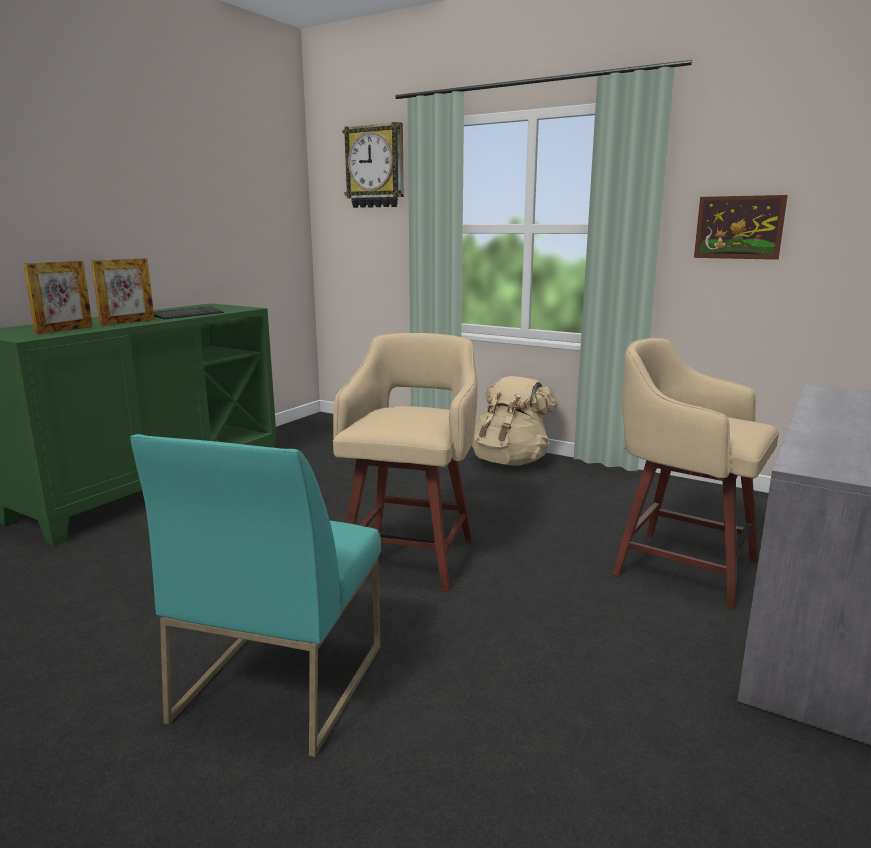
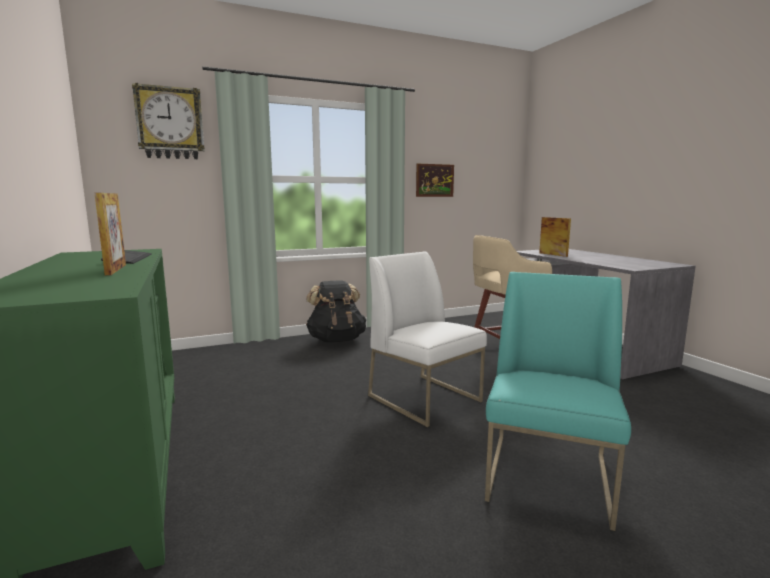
camera: 55 degrees left, 5 degrees down
picture frame [23,261,93,335] -> picture frame moved to [539,217,571,257]
turquoise chair [130,434,381,757] -> turquoise chair turned 120 degrees counterclockwise [485,272,631,531]
beige stool [333,333,478,592] -> white chair [368,251,487,427]
beige backpack [472,376,558,466] -> black backpack [306,280,366,342]

